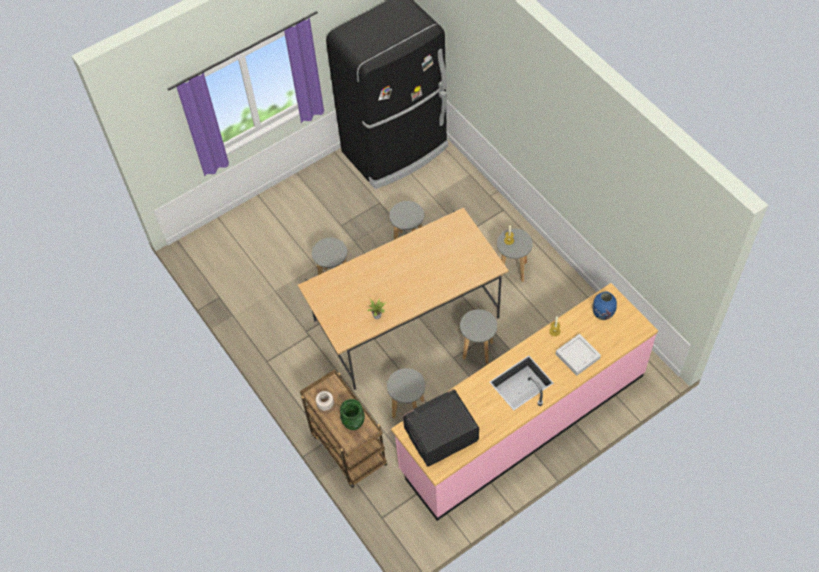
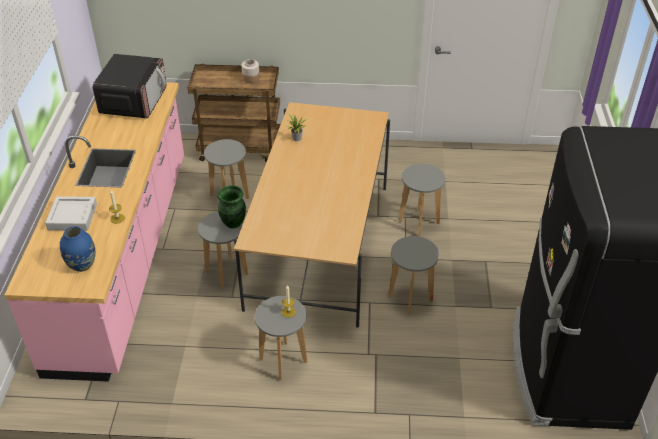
camera: 125 degrees right, 15 degrees down
green vase [340,399,365,430] -> green vase moved to [217,185,246,228]

